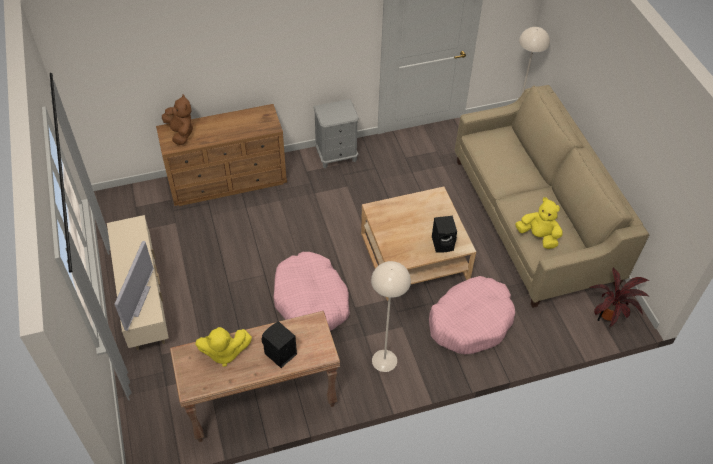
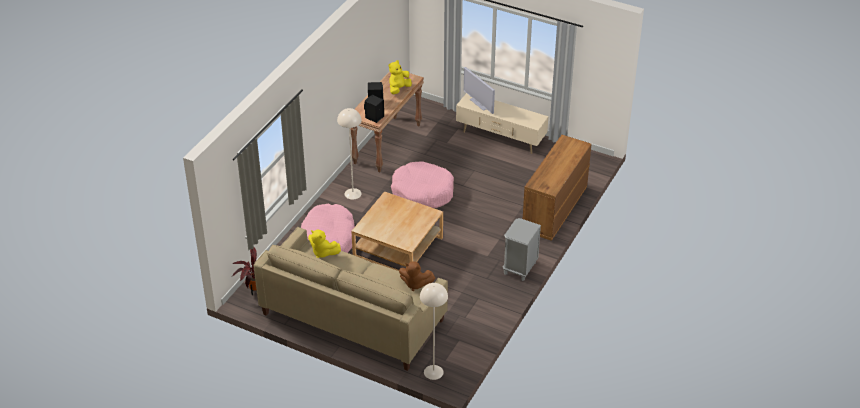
camera: 135 degrees right, 10 degrees down
brown plush toy [162,95,193,145] -> brown plush toy moved to [399,261,435,291]
black speaker [432,216,457,253] -> black speaker moved to [364,95,384,123]
yellow plush toy [515,197,563,249] -> yellow plush toy turned 45 degrees clockwise [308,230,341,258]

